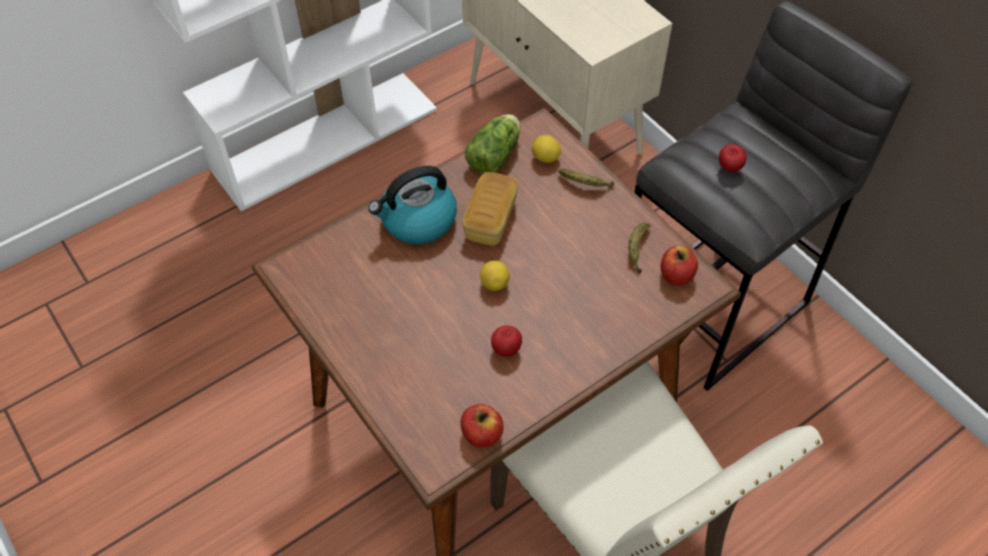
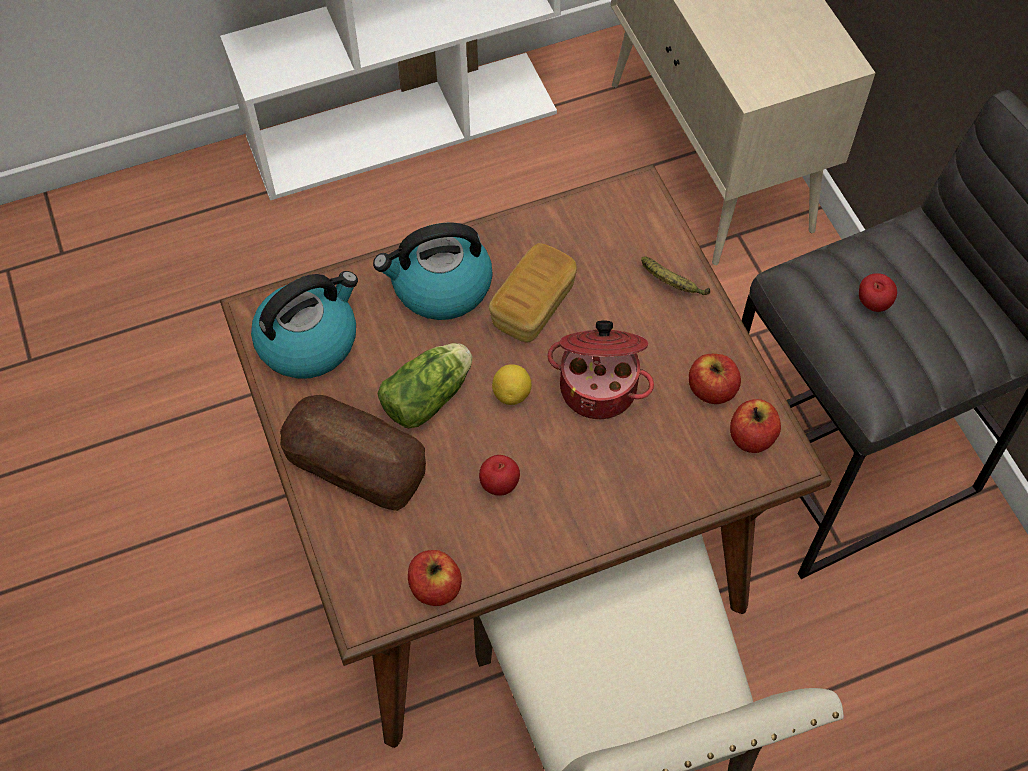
camera: 15 degrees right, 5 degrees up
lettuce [465,114,520,174] -> lettuce moved to [378,343,472,428]
lemon [532,135,561,163] -> none
banana [628,222,651,274] -> apple [689,354,741,404]
none -> kettle [251,271,358,378]
none -> bread [280,395,426,511]
none -> cooking pot [547,320,654,419]

